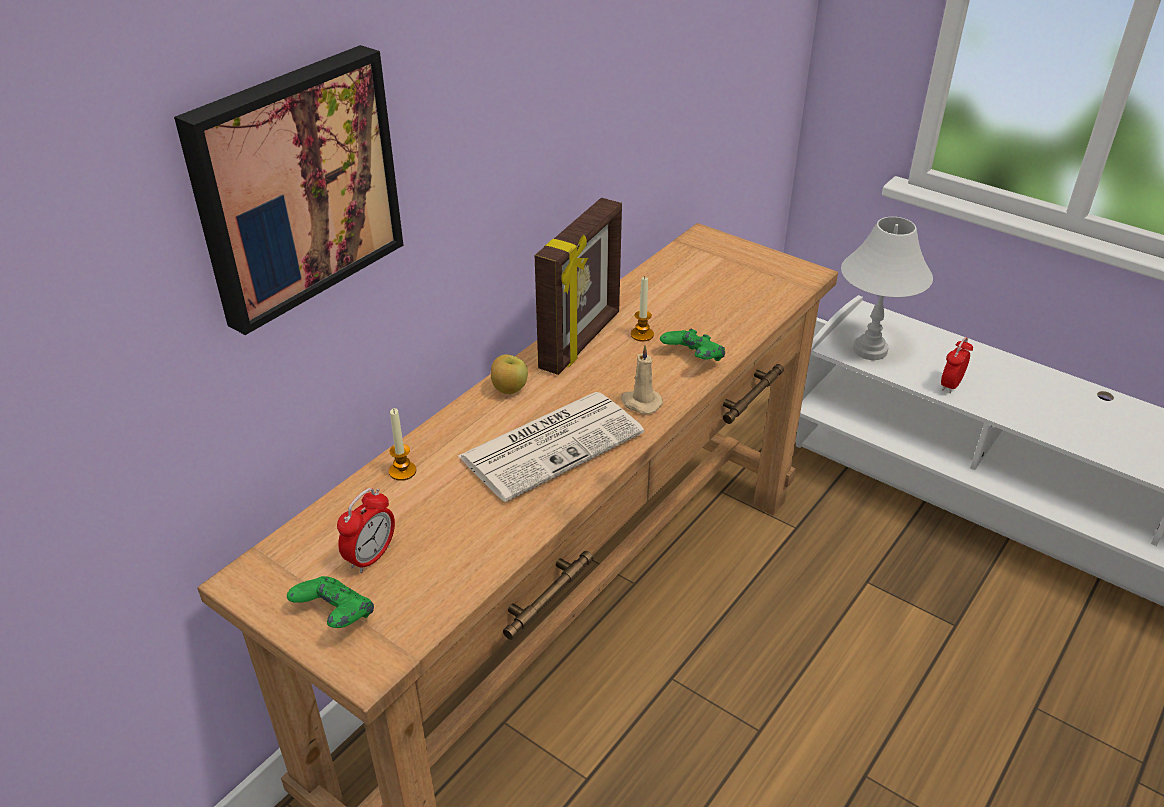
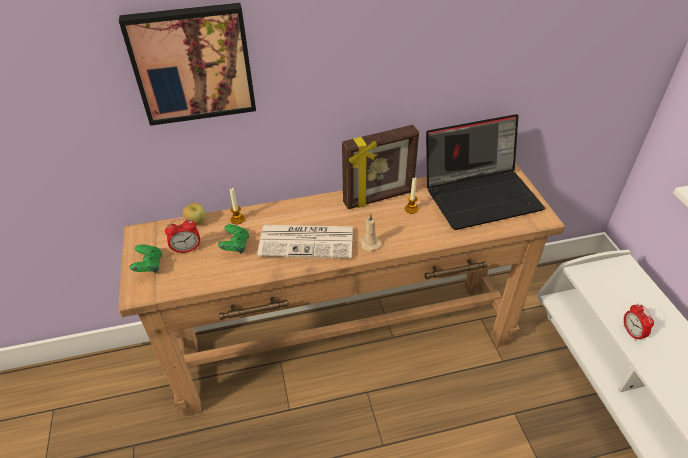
camera: 40 degrees right, 5 degrees up
apple [491,354,528,394] -> apple moved to [183,203,205,225]
green game controller [660,329,725,361] -> green game controller moved to [218,224,249,254]
white table lamp [841,217,933,360] -> none
alarm clock [941,337,973,393] -> alarm clock turned 90 degrees counterclockwise [624,304,654,341]
none -> laptop [426,114,545,230]

